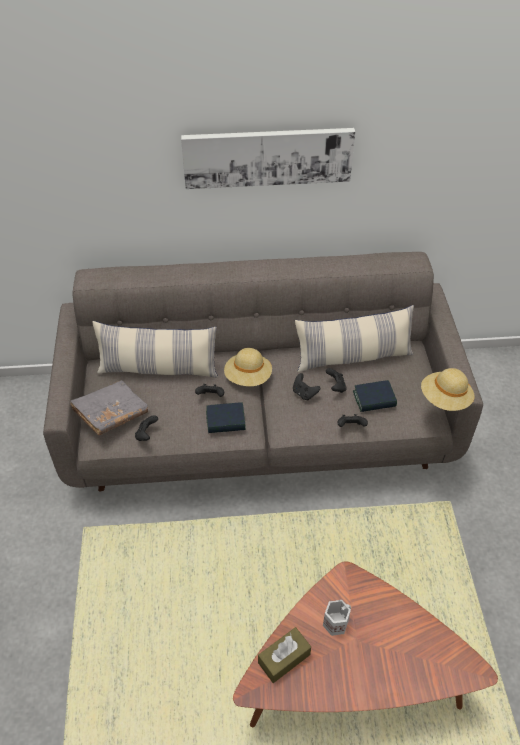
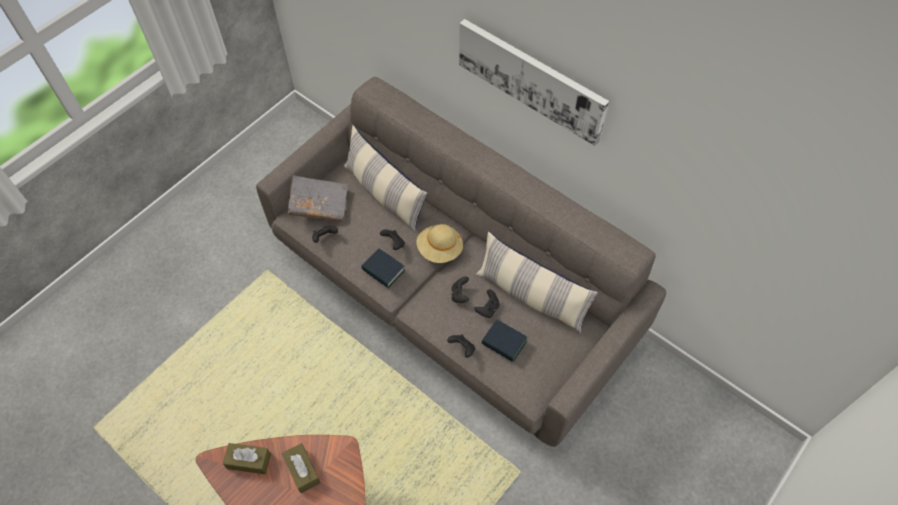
camera: 45 degrees right, 10 degrees up
white mug [323,600,351,636] -> brown tissue box [282,443,321,493]
beige hat [421,368,474,411] -> none

